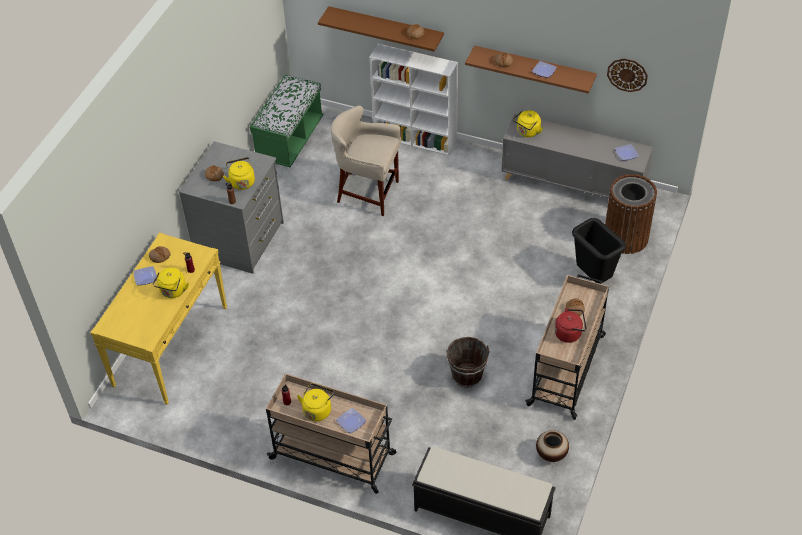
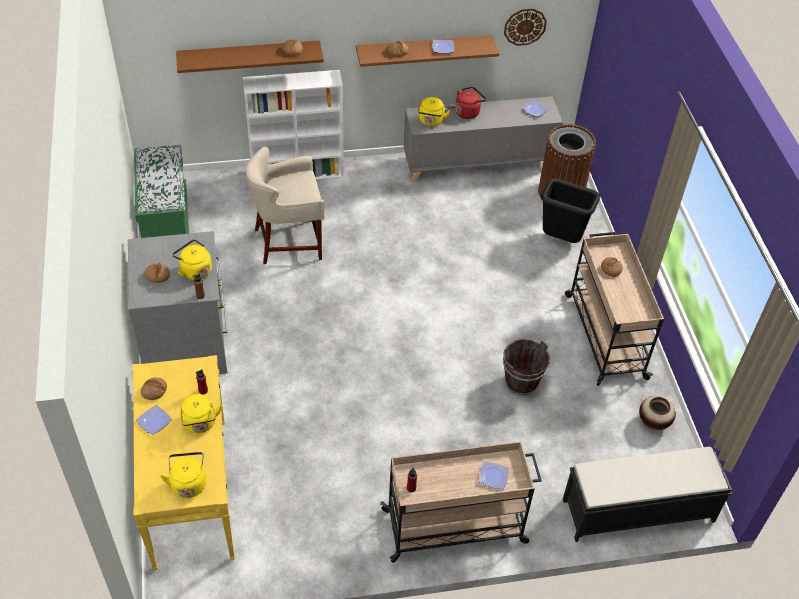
camera: 35 degrees left, 0 degrees up
yellow kettle [297,383,334,422] -> yellow kettle moved to [160,452,207,498]
red kettle [555,308,586,343] -> red kettle moved to [455,87,486,119]

